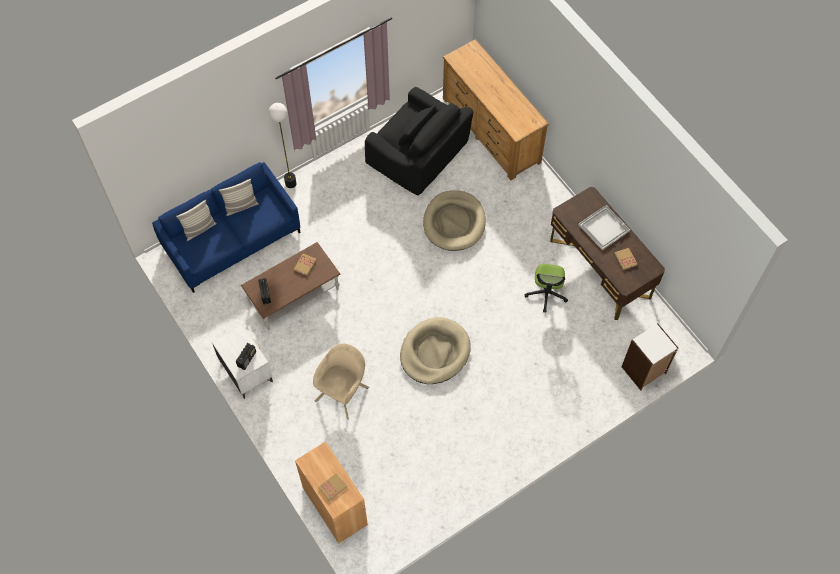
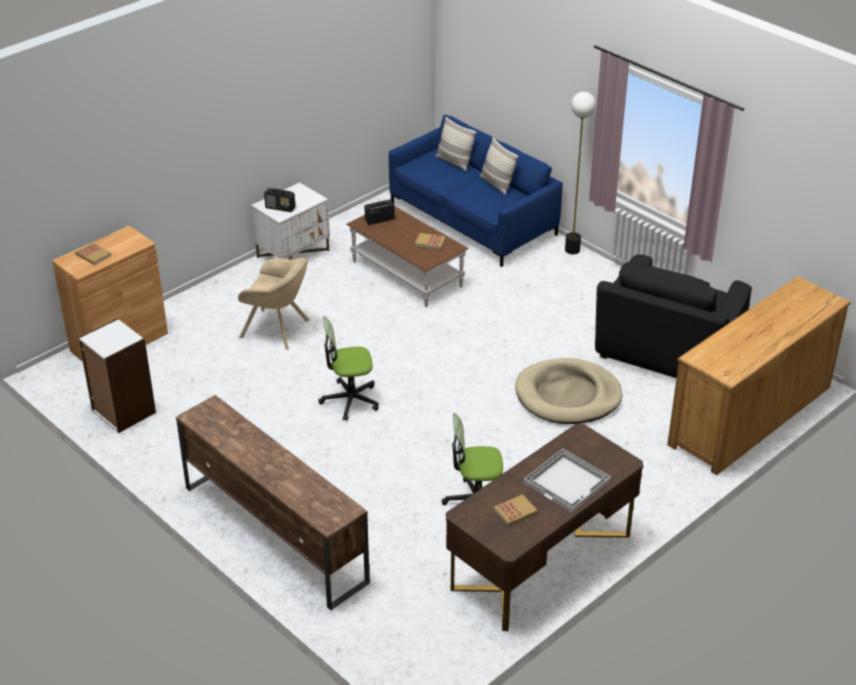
camera: 80 degrees right, 25 degrees down
beige dog bed [400,317,471,384] -> office chair [318,316,379,421]
white bookcase [622,323,678,391] -> white bookcase moved to [78,318,156,433]
none -> brown tv stand [176,395,370,610]

